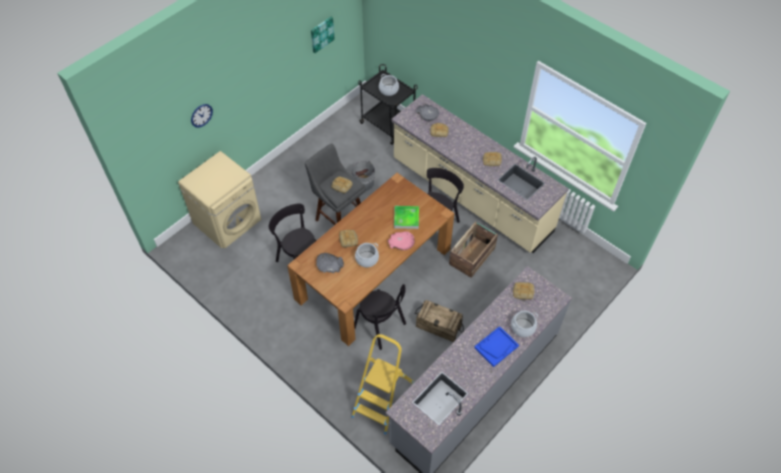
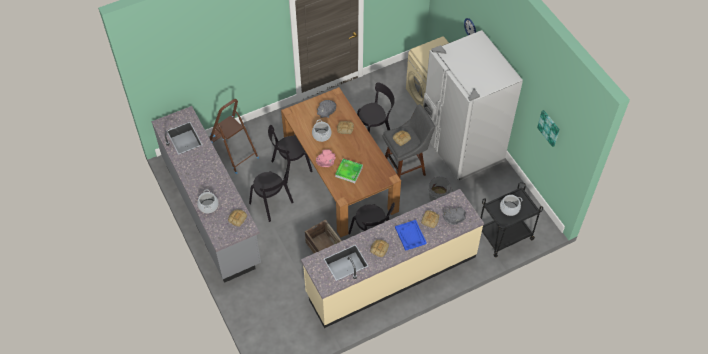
camera: 110 degrees right, 0 degrees up
yellow step ladder [352,334,414,434] -> brown step ladder [209,99,259,174]
crate [415,300,464,342] -> black chair [249,166,294,222]
blue tray [474,326,519,367] -> blue tray moved to [395,220,427,251]
none -> white fridge [423,30,523,181]

